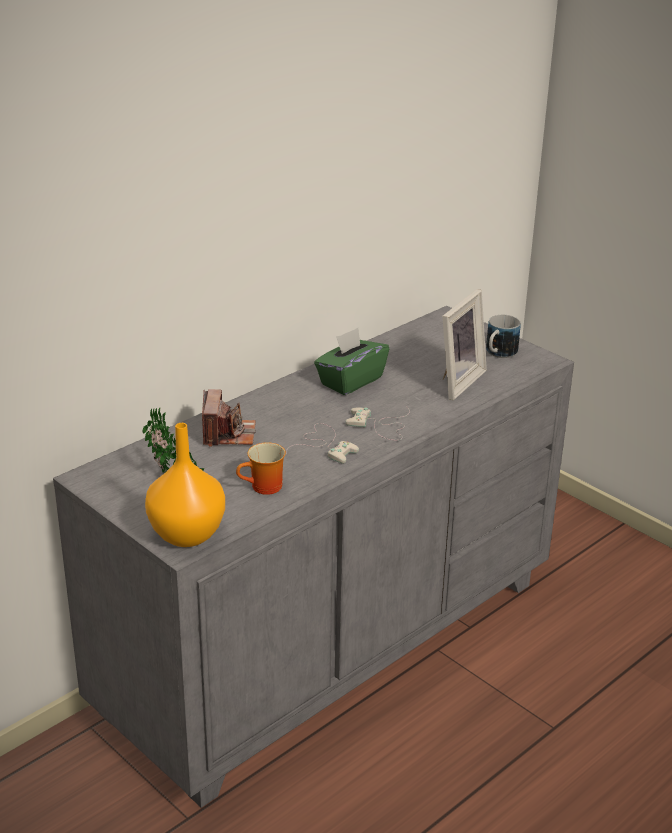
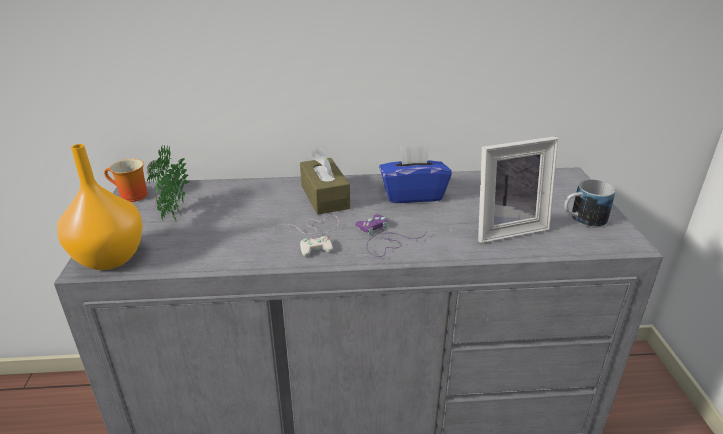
camera: 40 degrees right, 0 degrees up
camera [202,389,256,447] -> none
mug [236,442,286,495] -> mug moved to [104,159,148,202]
green tissue box [314,328,389,395] -> blue tissue box [379,145,452,203]
white game controller [345,406,410,440] -> purple game controller [356,214,426,257]
none -> brown tissue box [300,148,350,215]

